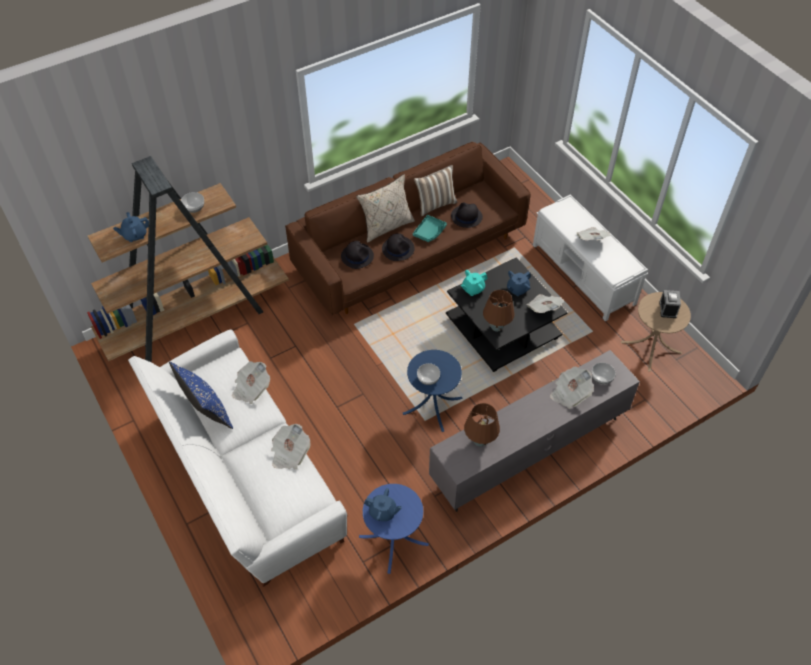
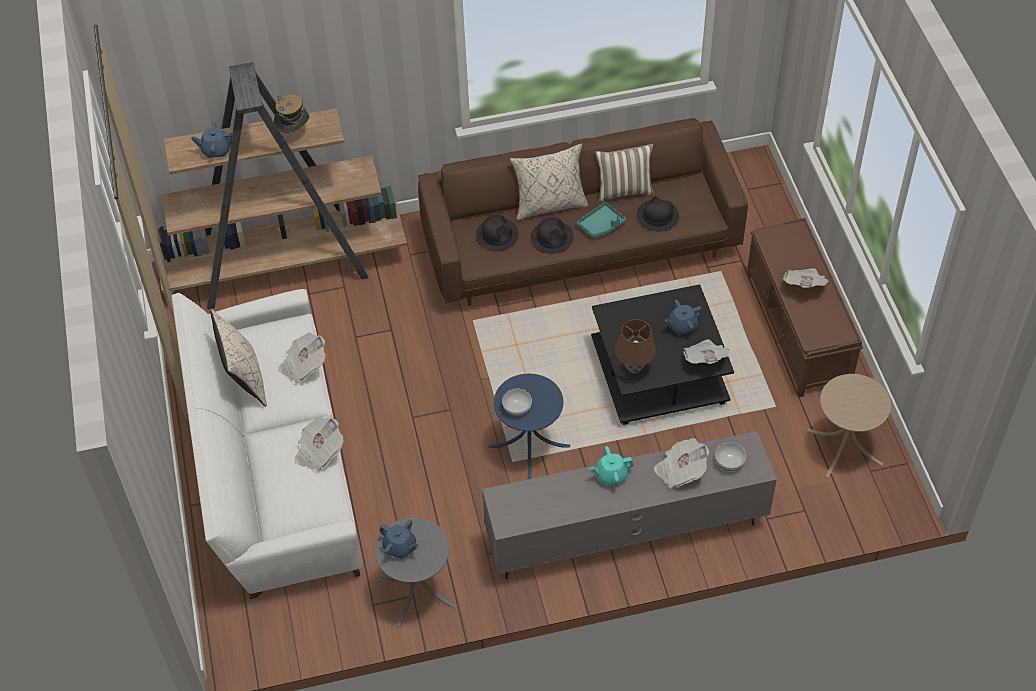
camera: 20 degrees right, 0 degrees up
blue pillow [169,362,233,429] -> beige pillow [210,309,267,407]
bowl [181,192,204,213] -> hat [274,94,310,133]
blue side table [359,484,429,574] -> grey side table [375,517,457,627]
turquoise teapot [461,270,487,296] -> turquoise teapot moved to [589,446,634,485]
brown table lamp [464,403,500,447] -> none
white bench [533,194,648,321] -> brown bench [747,218,863,398]
alarm clock [659,290,681,318] -> none

